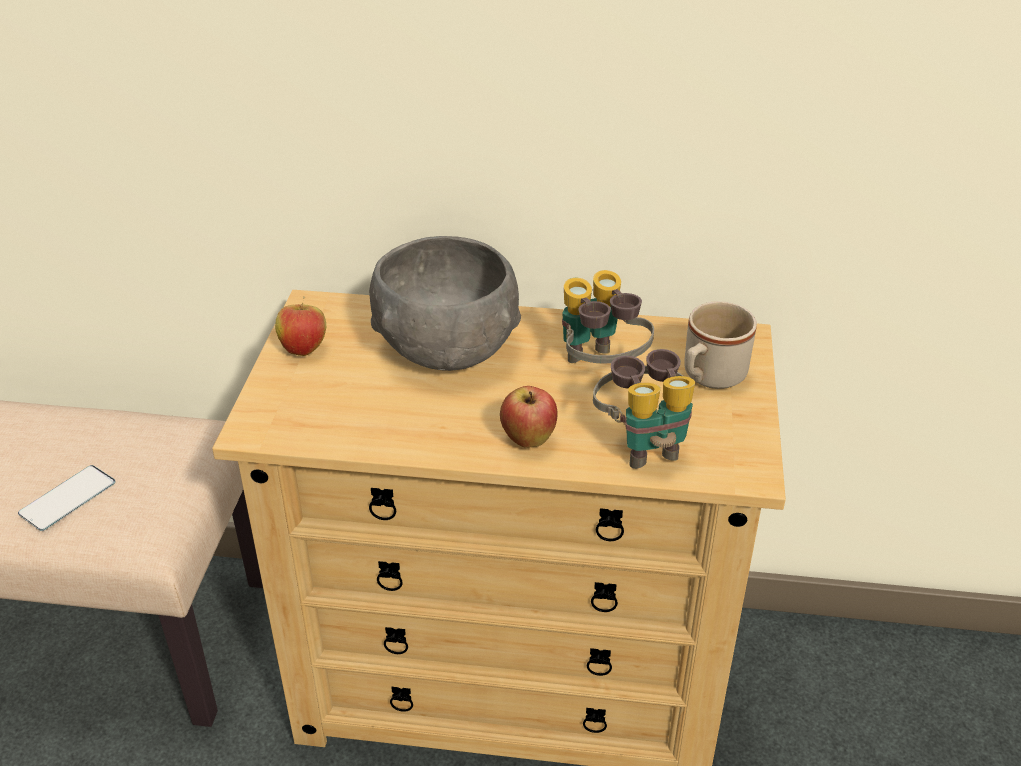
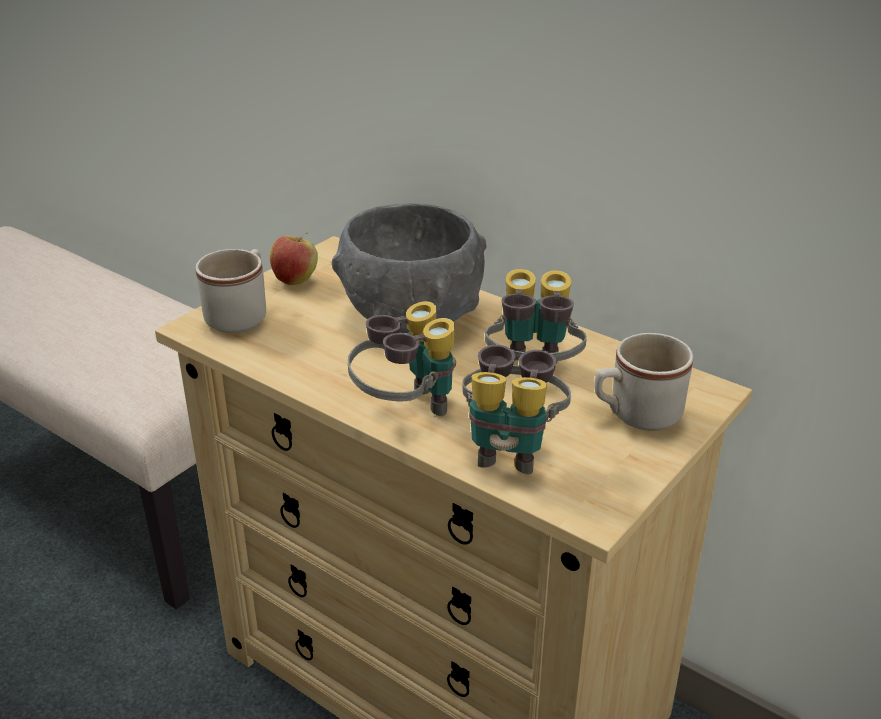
camera: 30 degrees right, 5 degrees down
phone [18,465,116,531] -> none
apple [500,386,558,448] -> binoculars [348,301,456,416]
none -> beige mug [195,249,266,333]

